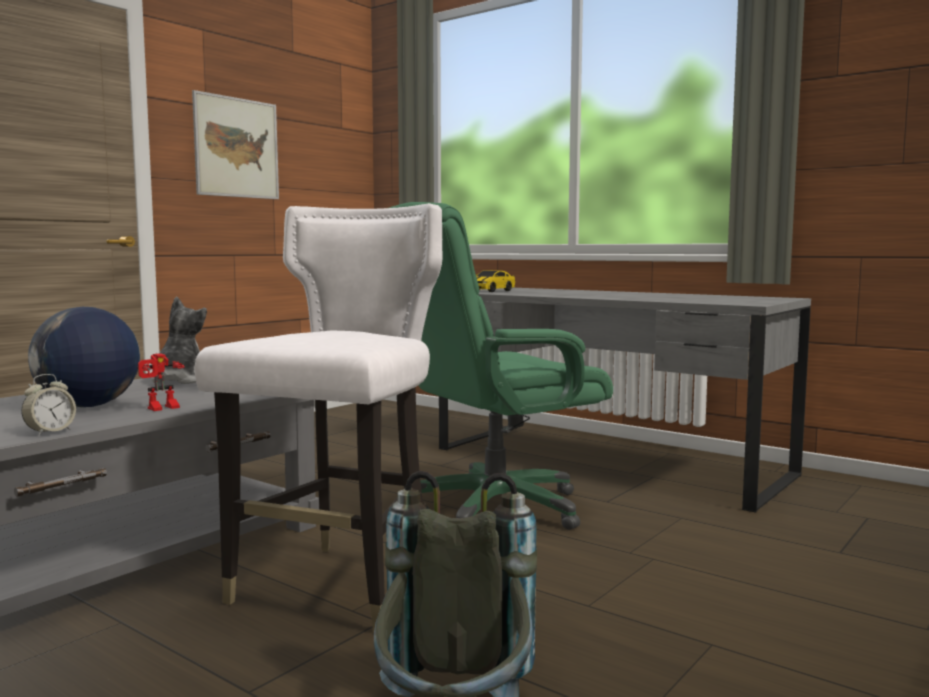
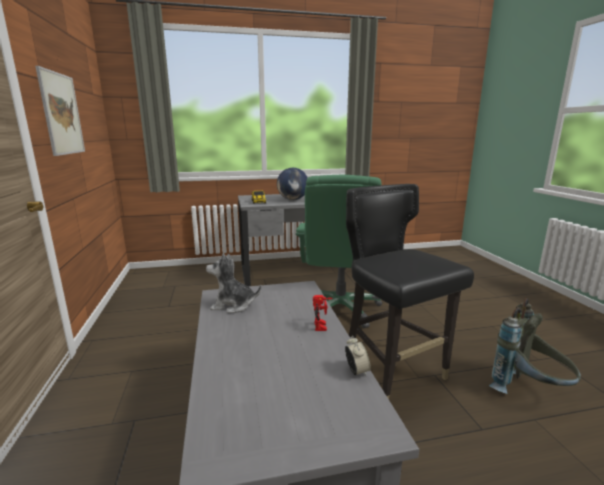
camera: 50 degrees left, 10 degrees up
globe [28,307,140,407] -> globe moved to [277,168,308,200]
plush toy [151,297,207,384] -> plush toy turned 45 degrees counterclockwise [206,253,261,313]
white chair [195,203,443,632] -> black chair [346,184,474,399]

